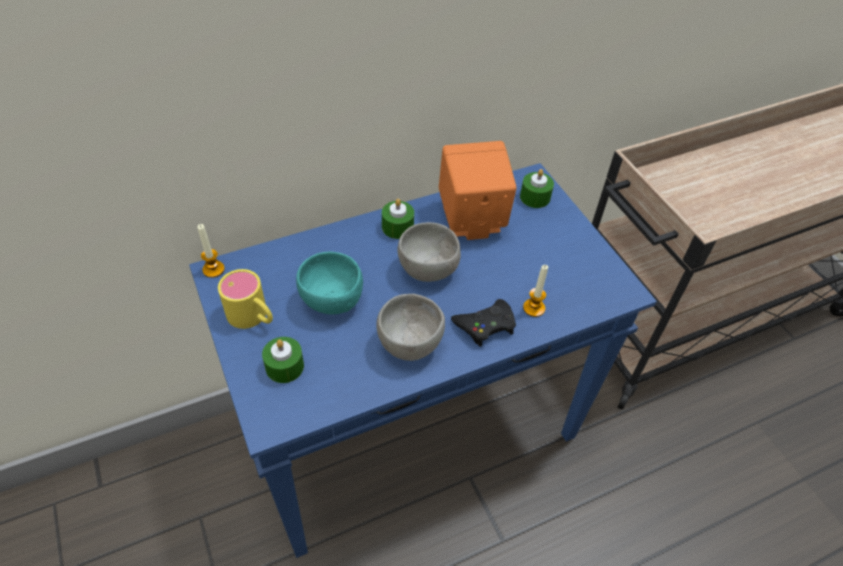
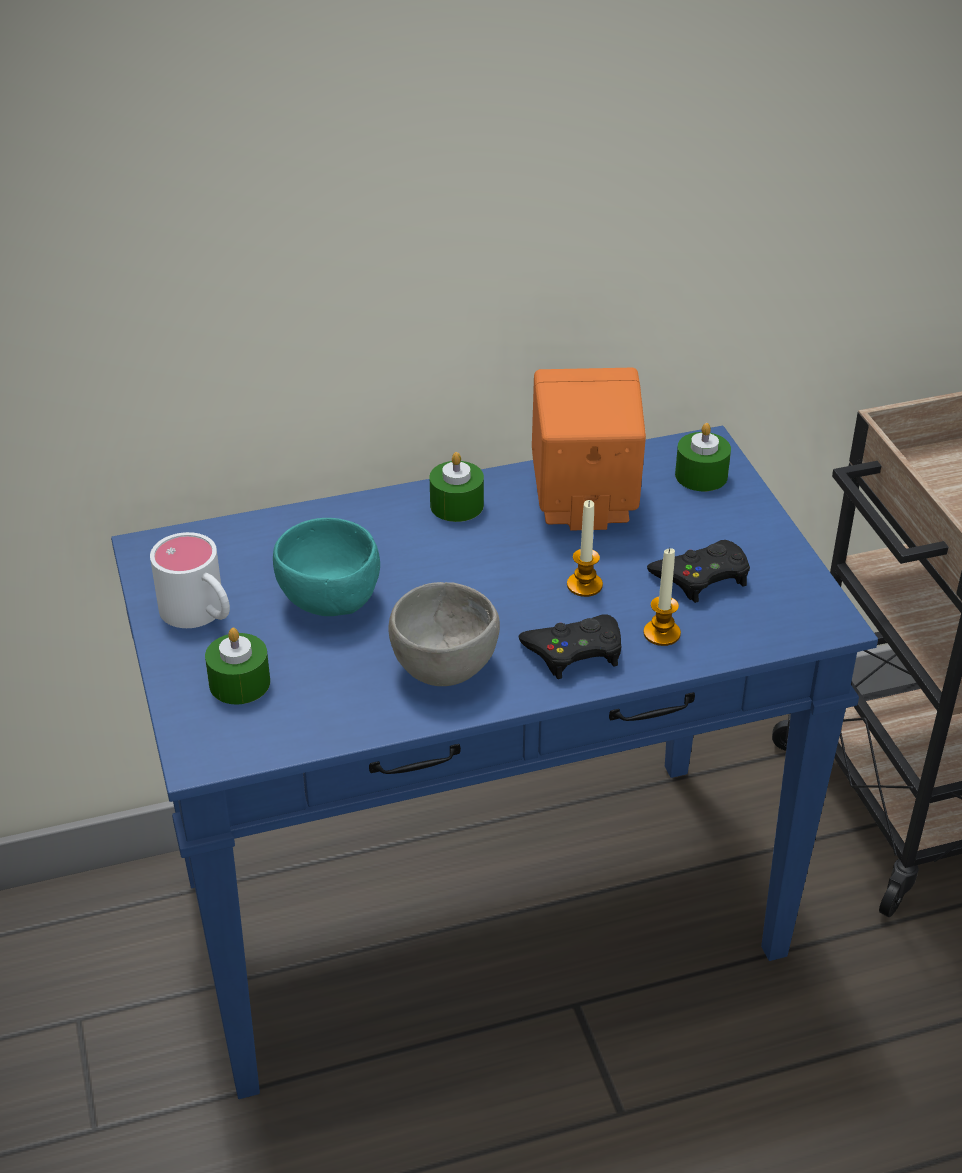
camera: 10 degrees right, 10 degrees down
candle [197,224,225,278] -> candle moved to [567,500,603,597]
yellow mug [218,269,273,329] -> white mug [150,532,230,628]
grey bowl [397,222,461,282] -> none
none -> black game controller [647,540,750,603]

